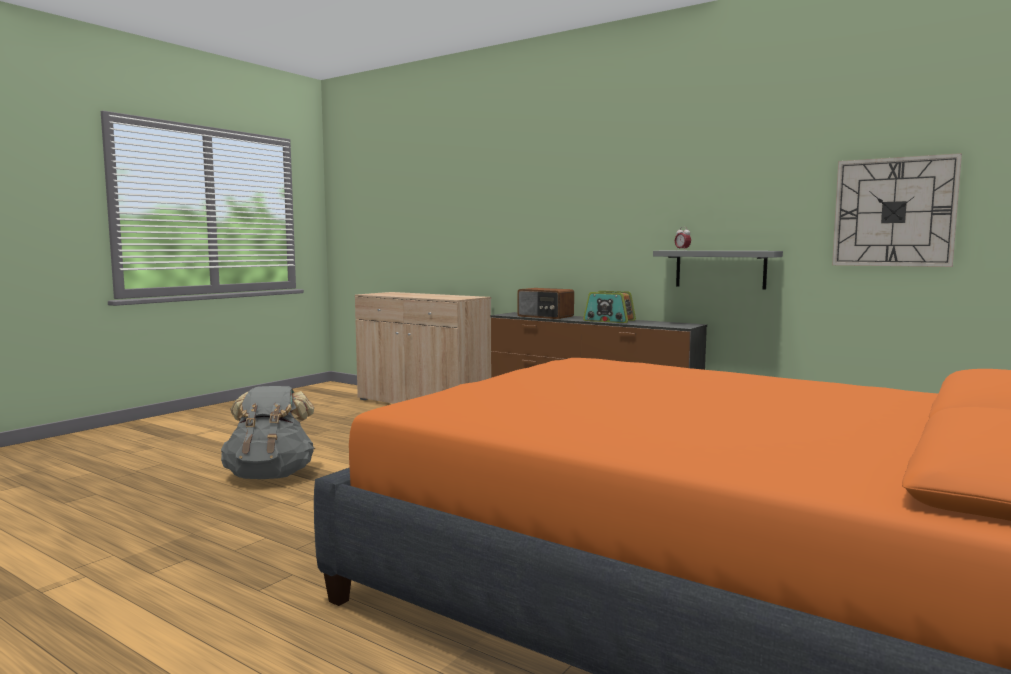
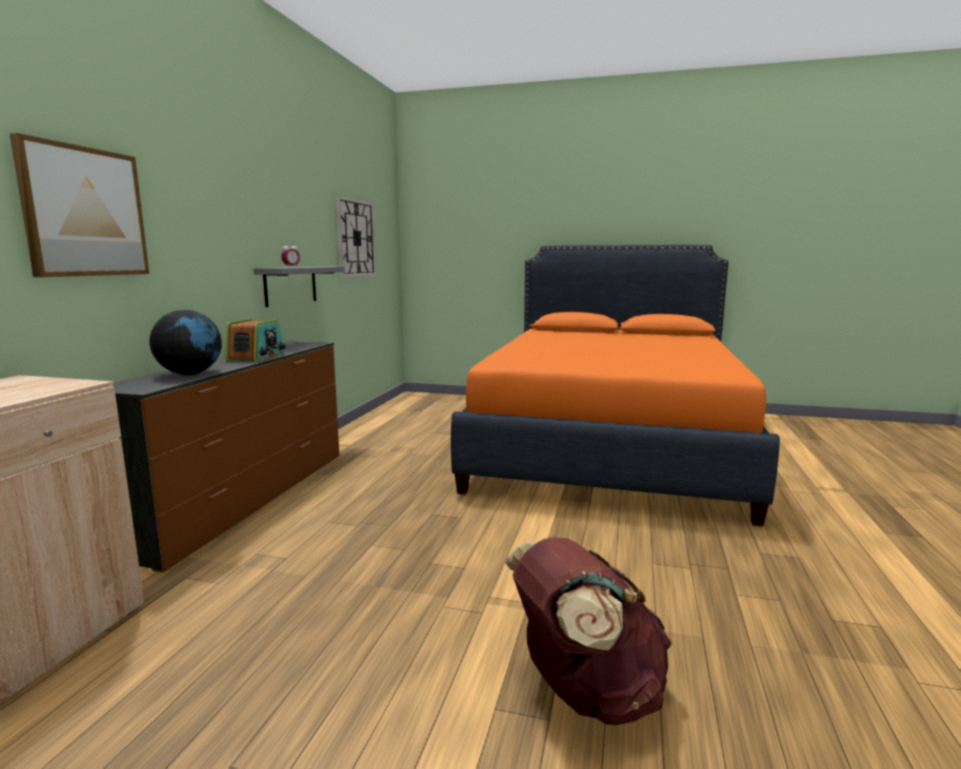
camera: 110 degrees left, 5 degrees up
grey backpack [221,386,315,479] -> brown backpack [505,537,672,725]
radio [517,288,574,319] -> globe [149,310,222,375]
none -> picture [10,133,149,277]

